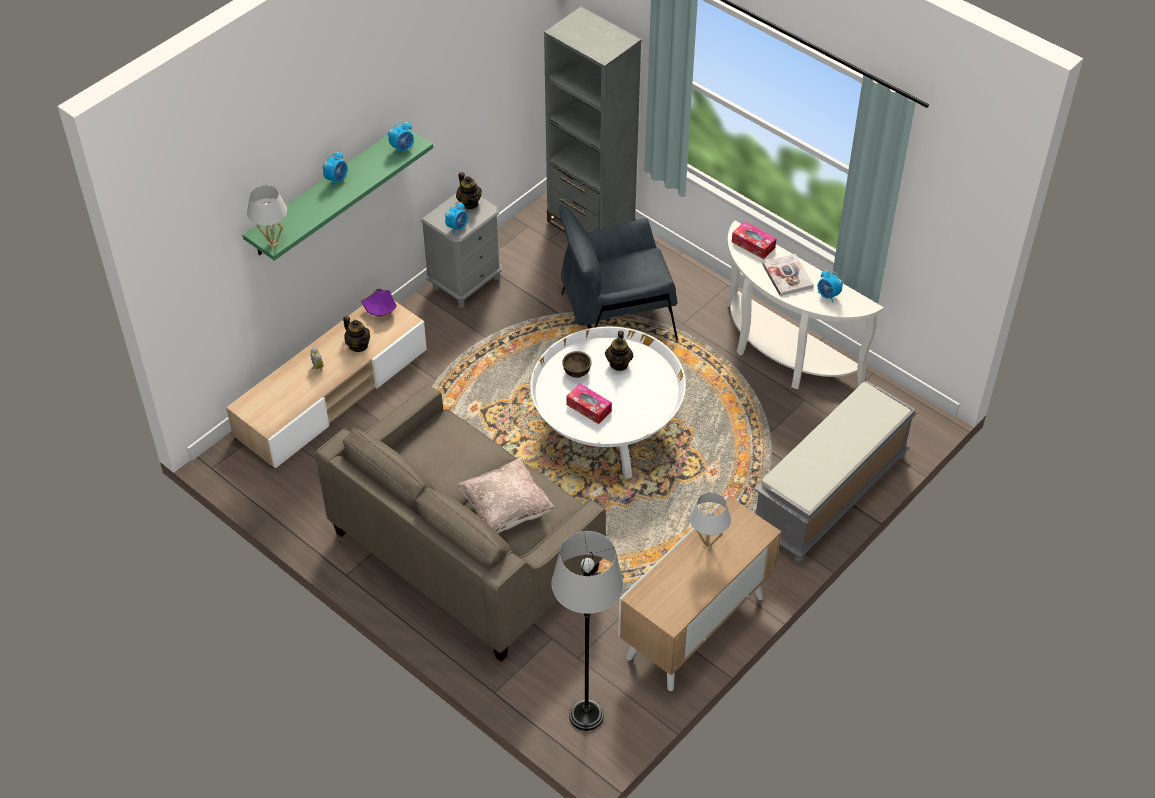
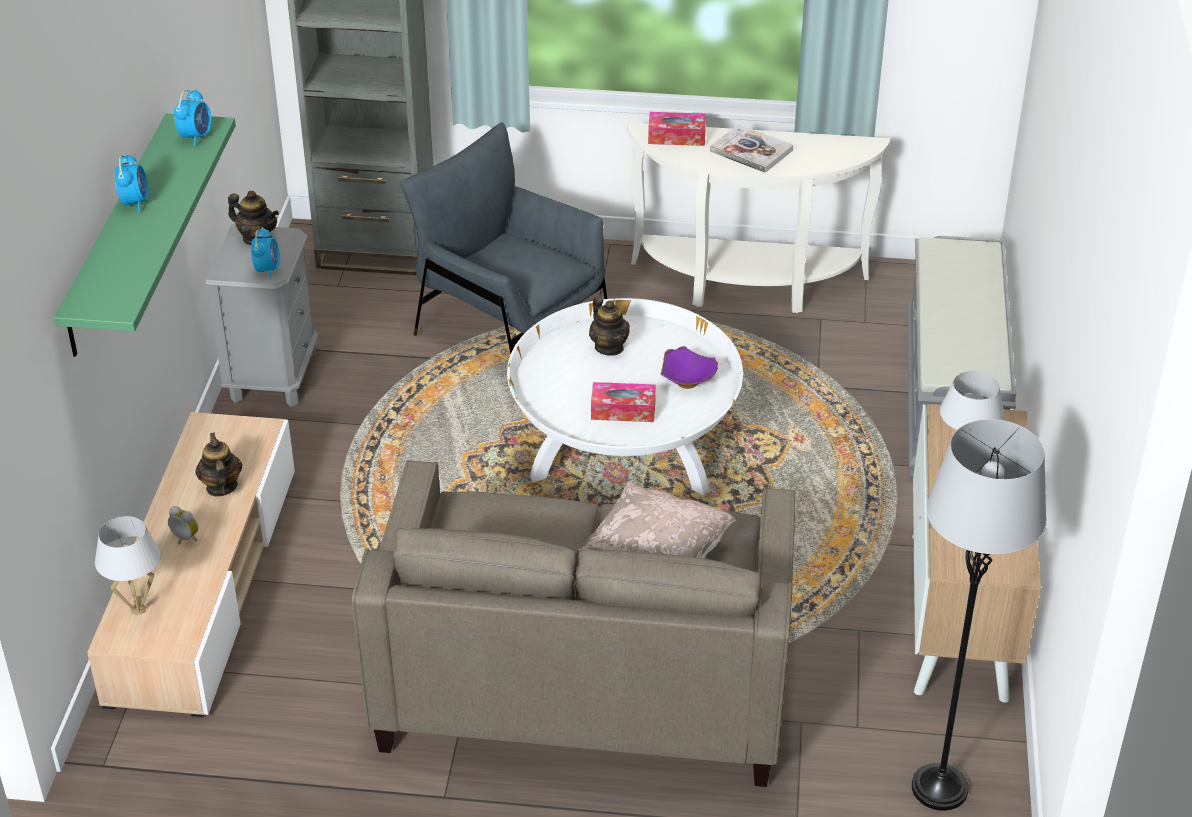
camera: 35 degrees left, 10 degrees down
white table lamp [247,185,287,247] -> white table lamp moved to [95,516,161,615]
teapot [343,316,370,352] -> teapot turned 120 degrees counterclockwise [195,433,242,496]
purple bowl [361,289,397,317] -> purple bowl moved to [661,346,718,389]
grey armchair [559,205,678,341] -> grey armchair turned 90 degrees clockwise [400,122,607,354]
brown bowl [562,351,591,378] -> none
alarm clock [818,270,843,302] -> none

